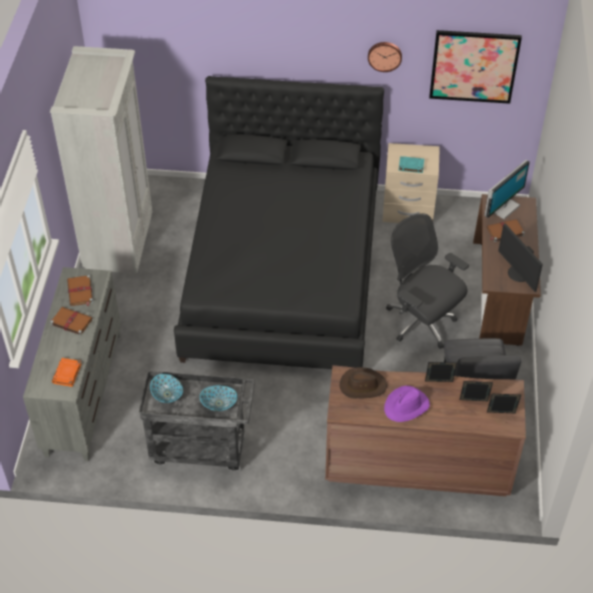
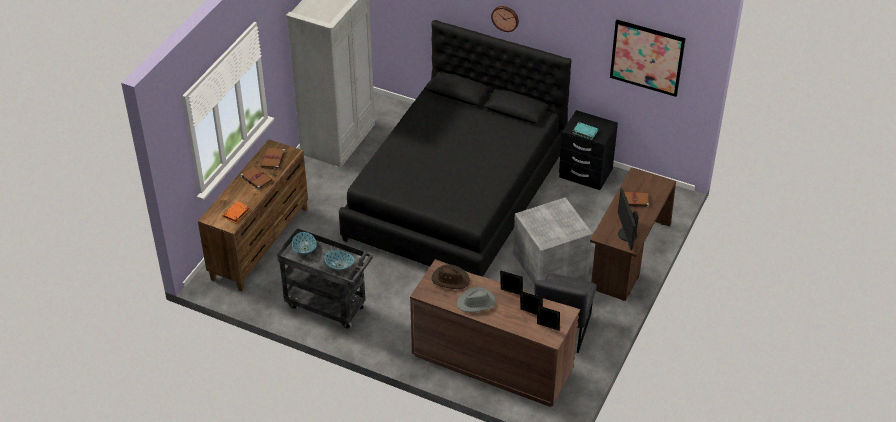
camera: 20 degrees right, 5 degrees down
grey dresser [23,267,121,461] -> brown dresser [198,139,308,292]
wall clock [368,42,402,72] -> wall clock moved to [491,6,519,32]
beige nightstand [383,143,440,223] -> black nightstand [559,110,618,190]
purple hat [384,386,430,422] -> grey hat [457,287,496,312]
office chair [386,213,469,349] -> grey storage box [513,197,593,285]
monitor [484,160,530,219] -> none

